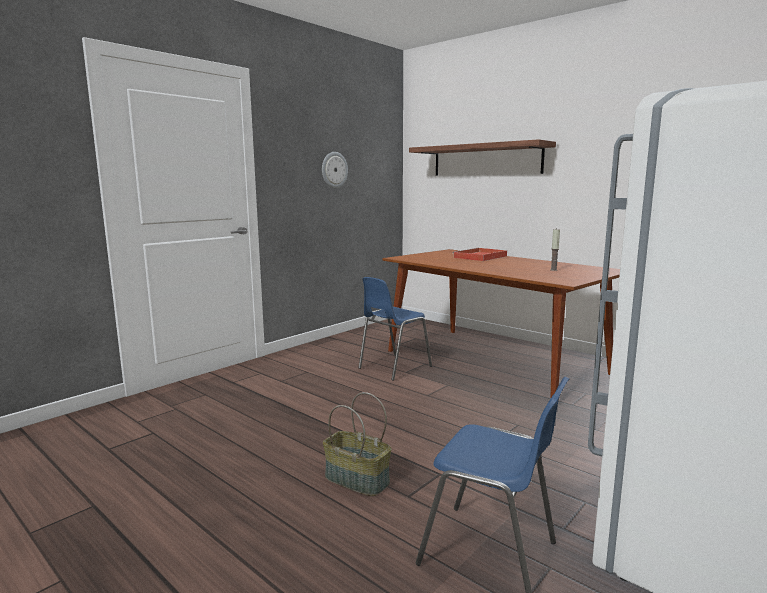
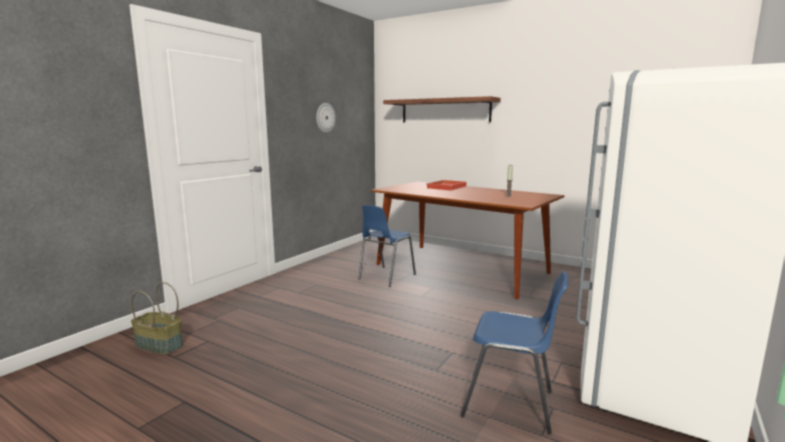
camera: 10 degrees left, 0 degrees up
basket [323,392,391,496] -> basket moved to [131,282,183,355]

